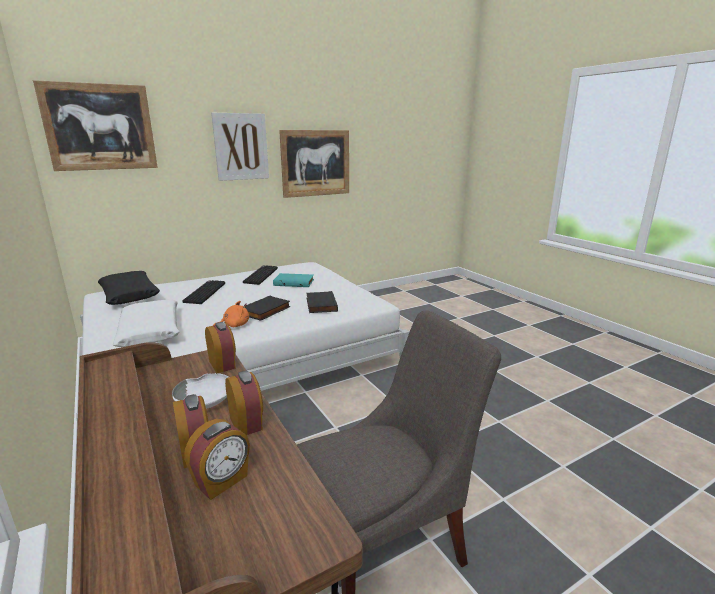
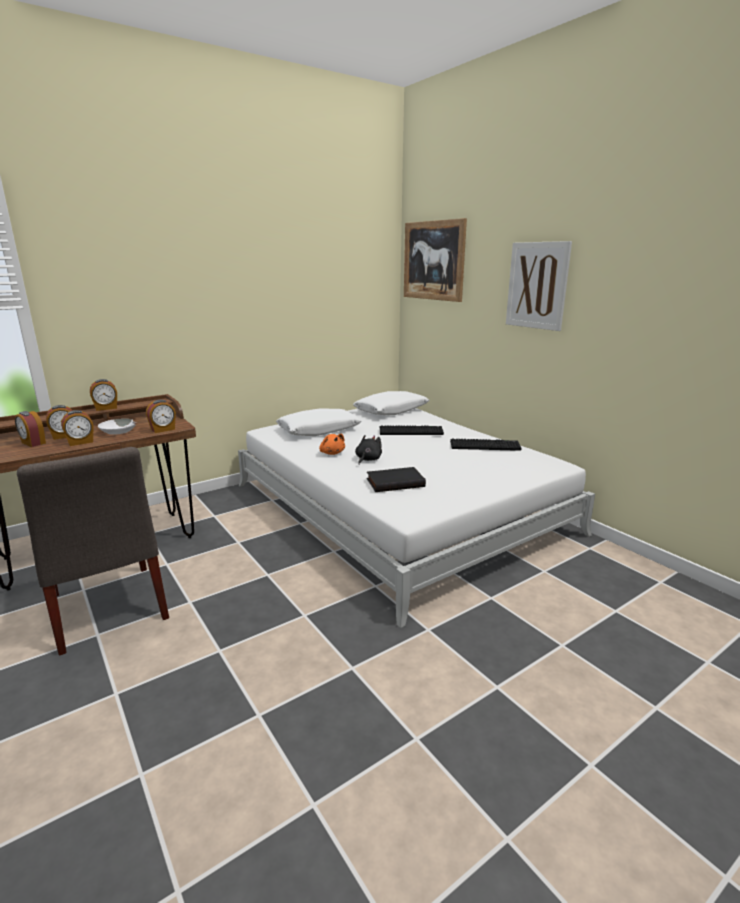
camera: 85 degrees right, 0 degrees up
black pillow [98,271,160,305] -> white pillow [353,391,429,415]
black book [246,296,291,321] -> black plush toy [355,435,382,464]
turquoise book [273,273,314,287] -> none
picture [279,130,349,198] -> none
none -> alarm clock [90,379,117,411]

